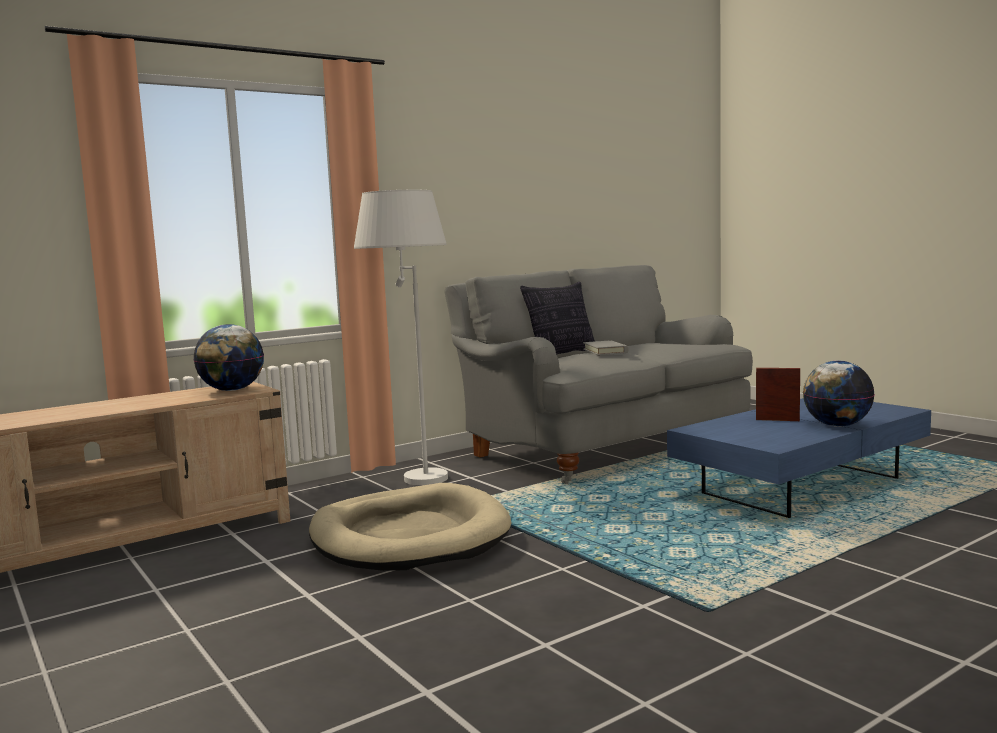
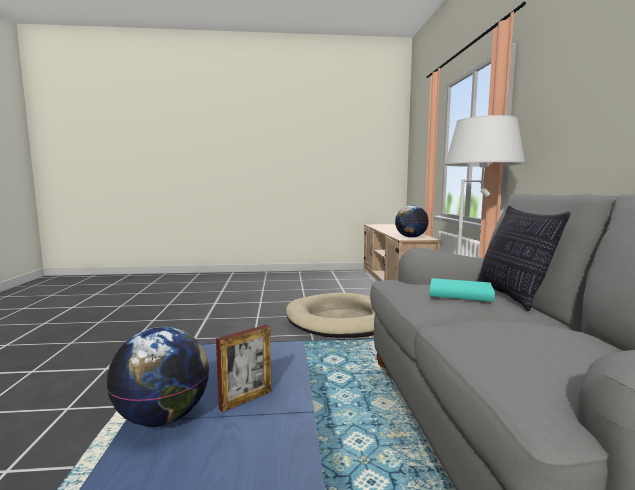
camera: 120 degrees right, 0 degrees up
grey book [583,341,629,355] -> turquoise book [430,278,495,302]

